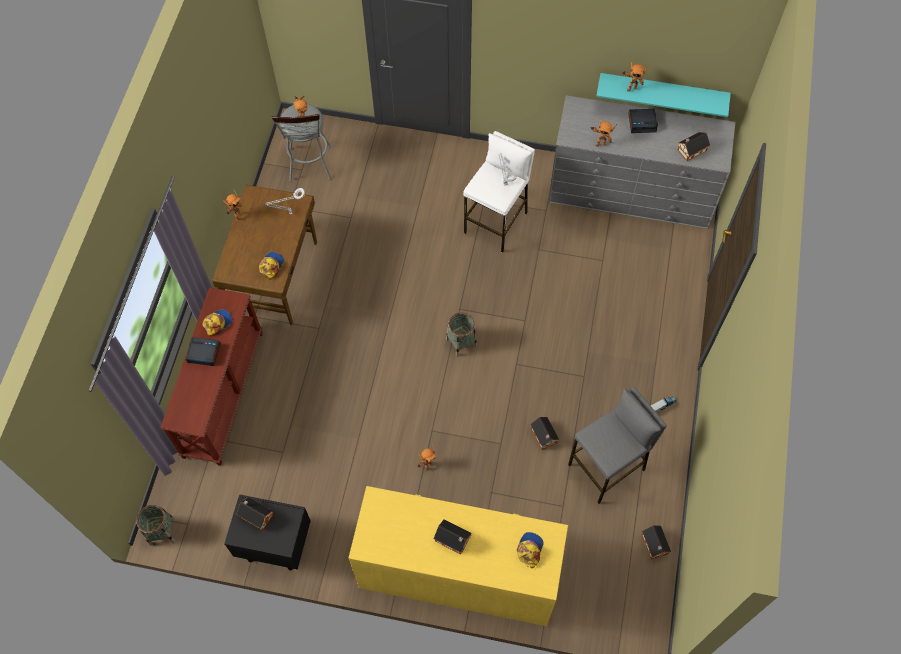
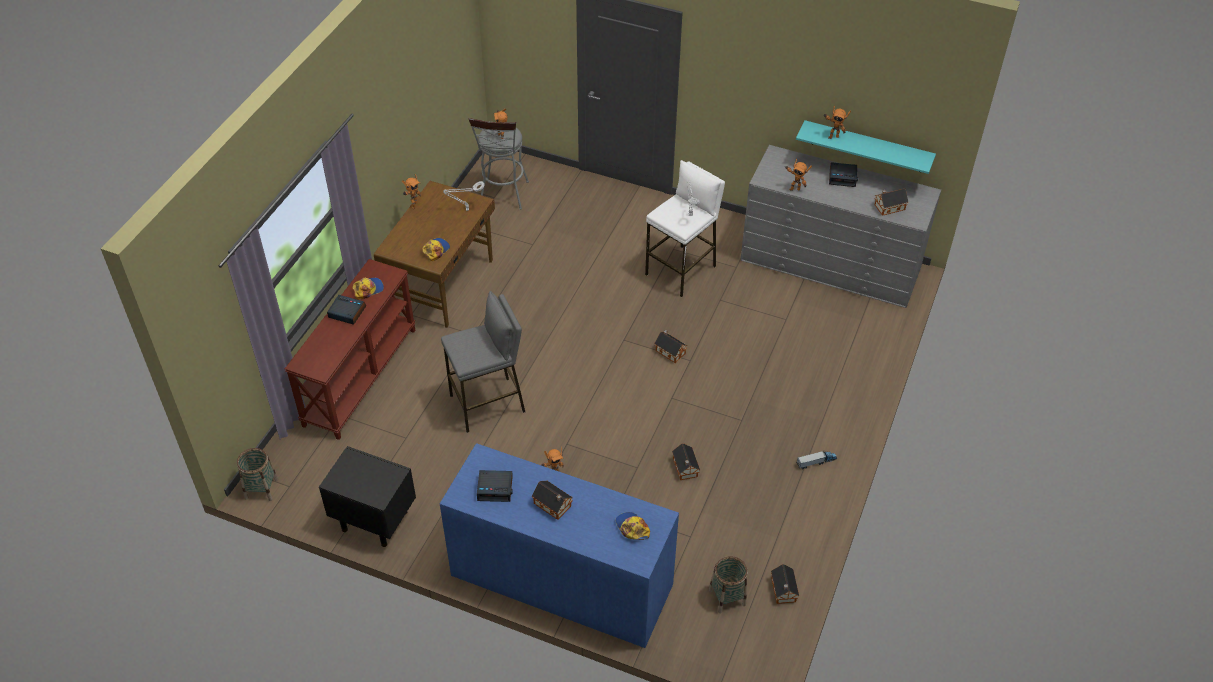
camera: 10 degrees right, 15 degrees down
toy house [236,497,273,530] -> toy house moved to [654,330,687,363]
yellow dresser [349,486,568,626] -> blue dresser [440,443,679,648]
basket [446,312,477,357] -> basket moved to [709,556,747,613]
cap [517,532,543,568] -> cap turned 60 degrees counterclockwise [616,512,650,540]
grey stool [568,387,667,504] -> grey stool moved to [441,291,525,433]
none -> alarm clock [477,470,513,502]

